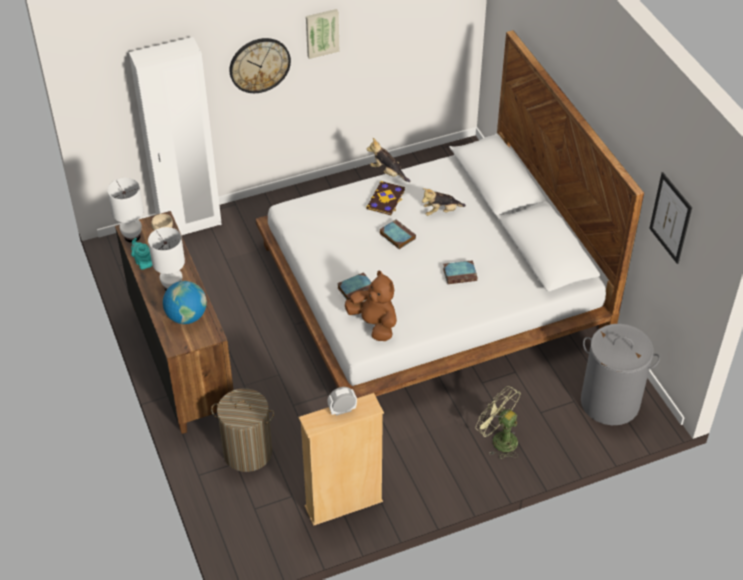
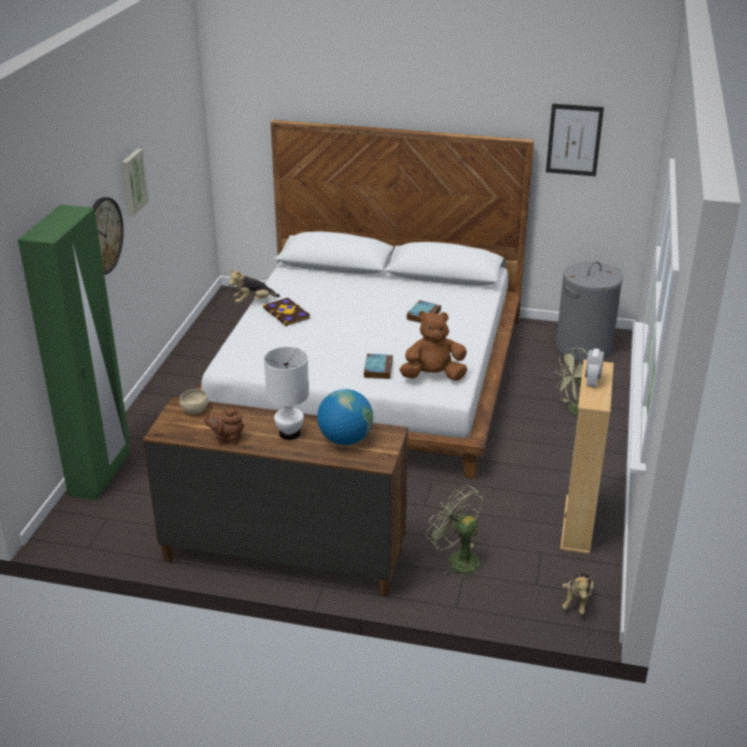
camera: 55 degrees left, 15 degrees down
white table lamp [107,178,144,243] -> none
white wardrobe [129,37,222,235] -> green wardrobe [18,205,130,500]
turquoise teapot [131,238,152,270] -> brown teapot [204,409,244,445]
laundry basket [211,388,274,472] -> green fan [426,485,483,580]
book [380,220,416,249] -> none
plush toy [422,188,466,216] -> plush toy moved to [562,572,594,615]

